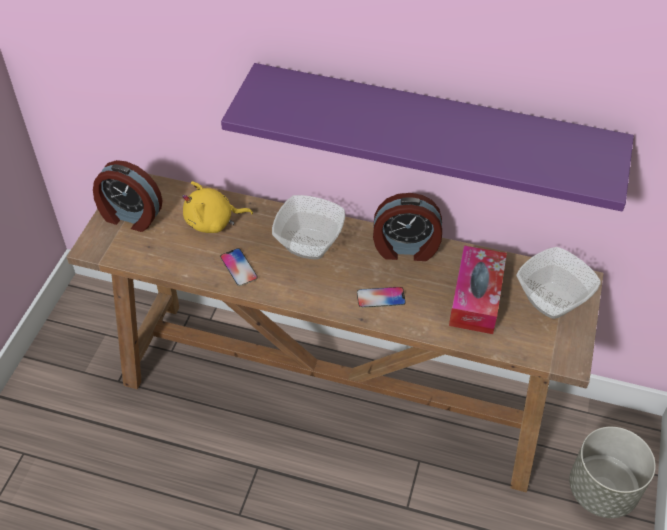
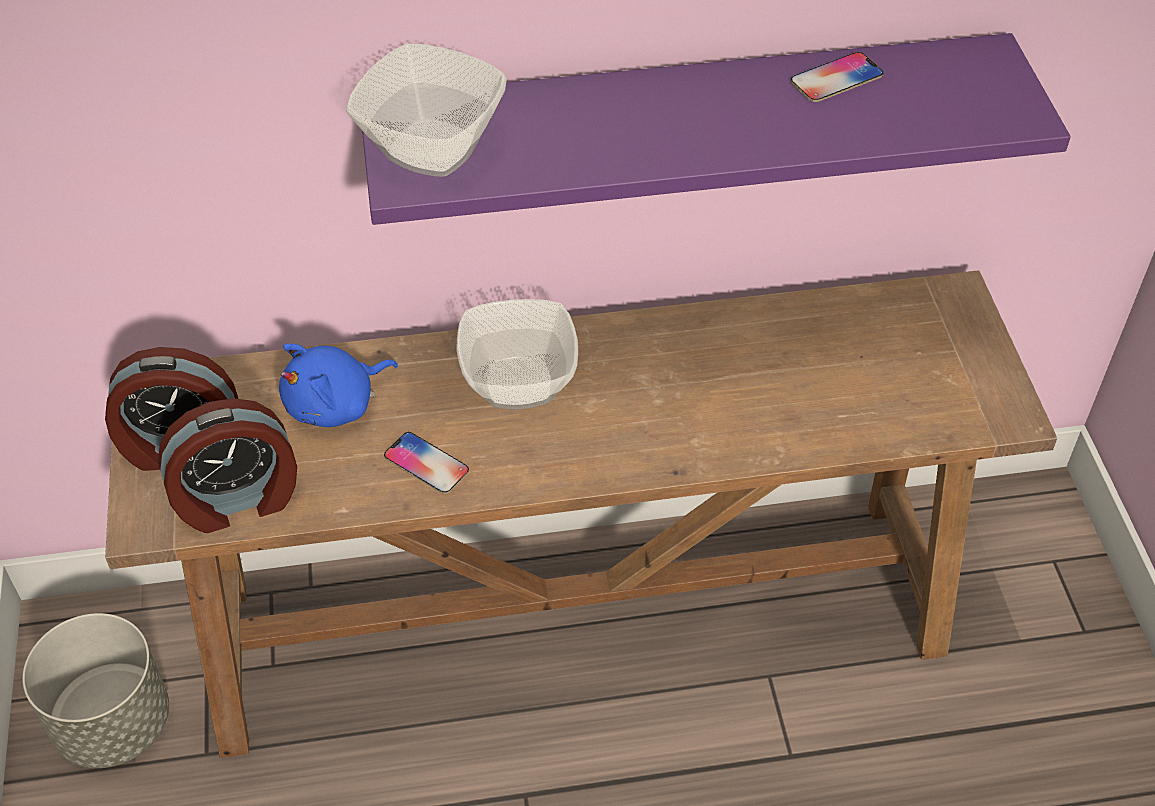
camera: 25 degrees left, 0 degrees up
yellow plush toy [182,181,253,233] -> blue plush toy [279,344,398,427]
phone [357,287,406,308] -> phone moved to [791,52,883,102]
alarm clock [373,193,442,261] -> alarm clock moved to [158,398,297,533]
tissue box [449,245,507,334] -> none
bowl [516,247,601,319] -> bowl moved to [346,44,507,177]
grey planter [569,427,656,518] -> grey planter moved to [22,613,169,768]

